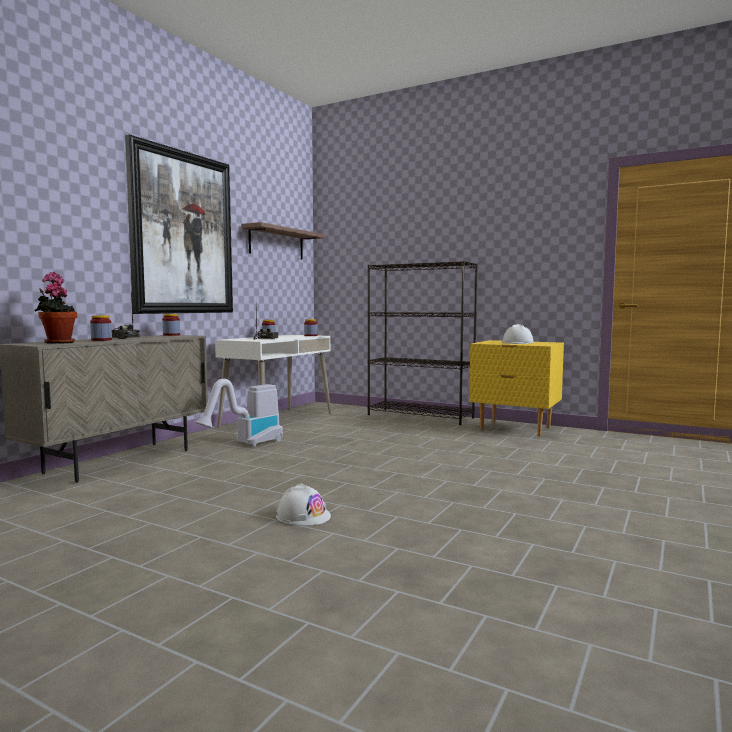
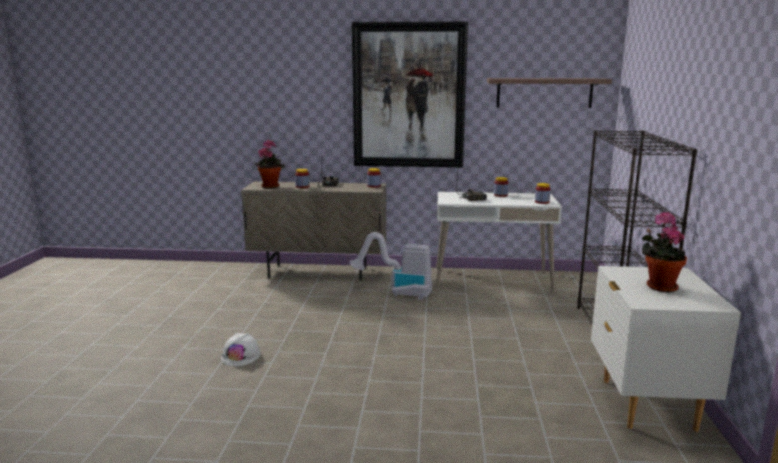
camera: 65 degrees right, 10 degrees up
yellow nightstand [469,340,564,436] -> white nightstand [591,266,741,432]
white hard hat [502,324,534,344] -> potted plant [642,212,687,292]

